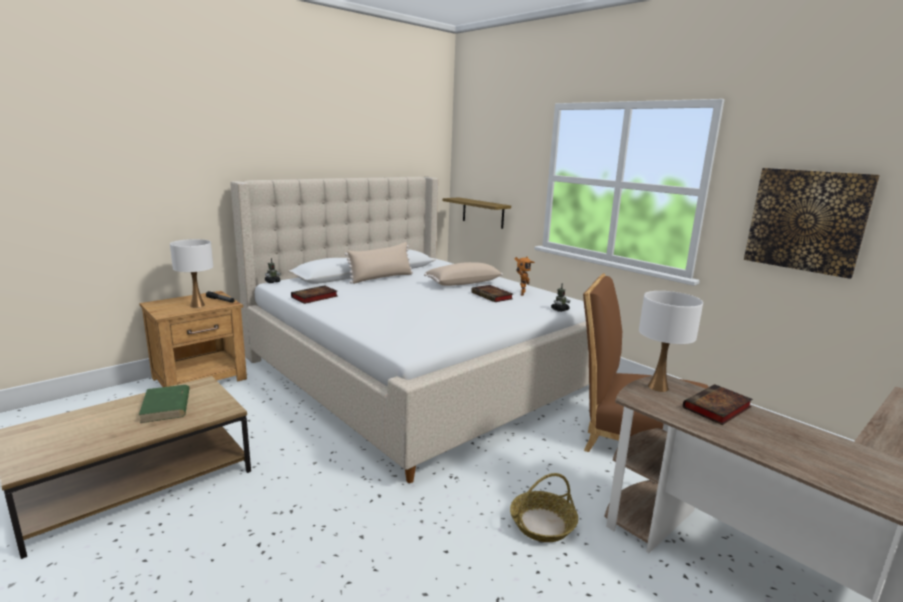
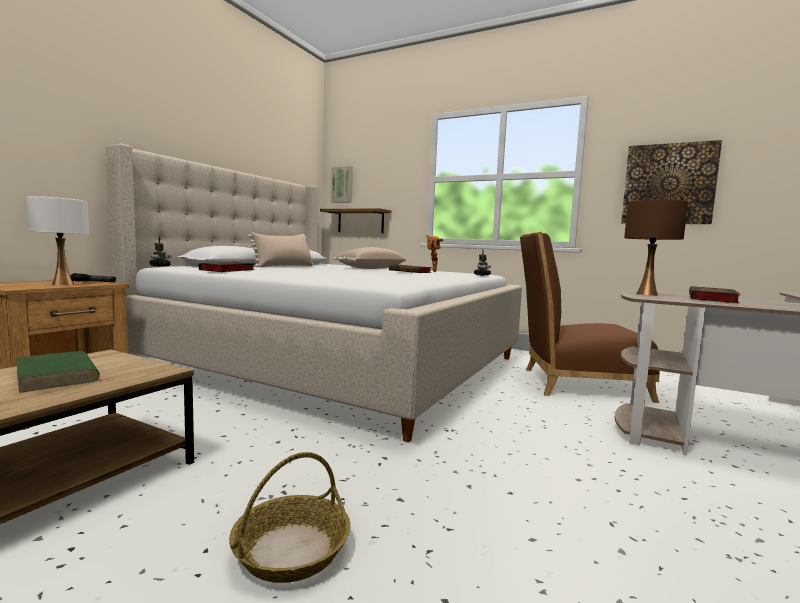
camera: 20 degrees left, 10 degrees down
basket [510,473,578,542] -> basket moved to [229,452,350,583]
white table lamp [639,291,703,392] -> brown table lamp [624,199,688,296]
none -> picture [331,166,353,203]

